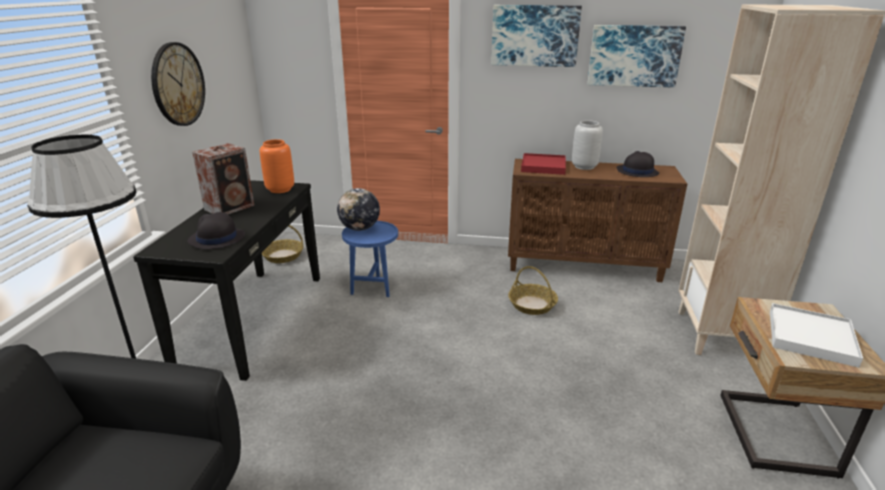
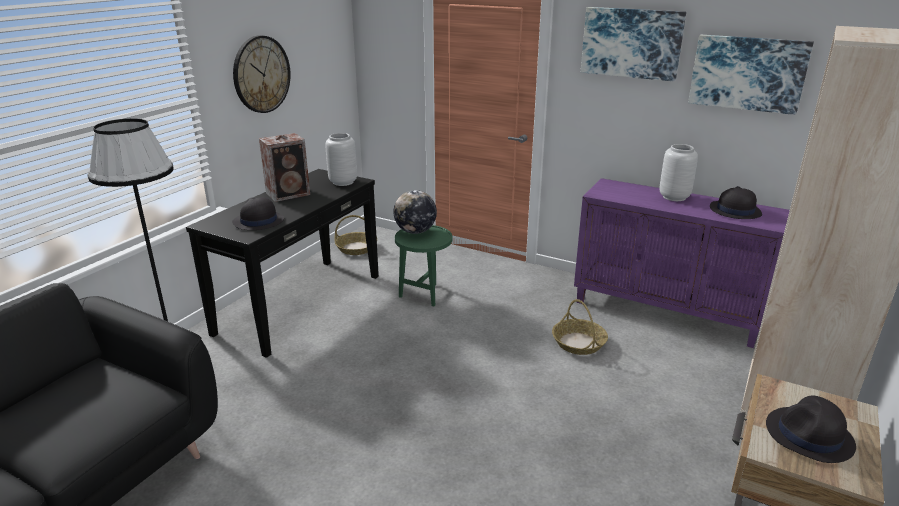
camera: 20 degrees right, 0 degrees up
orange vase [260,139,294,193] -> grey vase [326,133,357,186]
blue side table [342,221,398,297] -> green side table [395,225,452,306]
brown cabinet [508,159,687,282] -> purple cabinet [574,178,790,348]
red tray [521,153,566,175] -> none
white tray [770,303,863,368] -> black hat [766,396,856,463]

